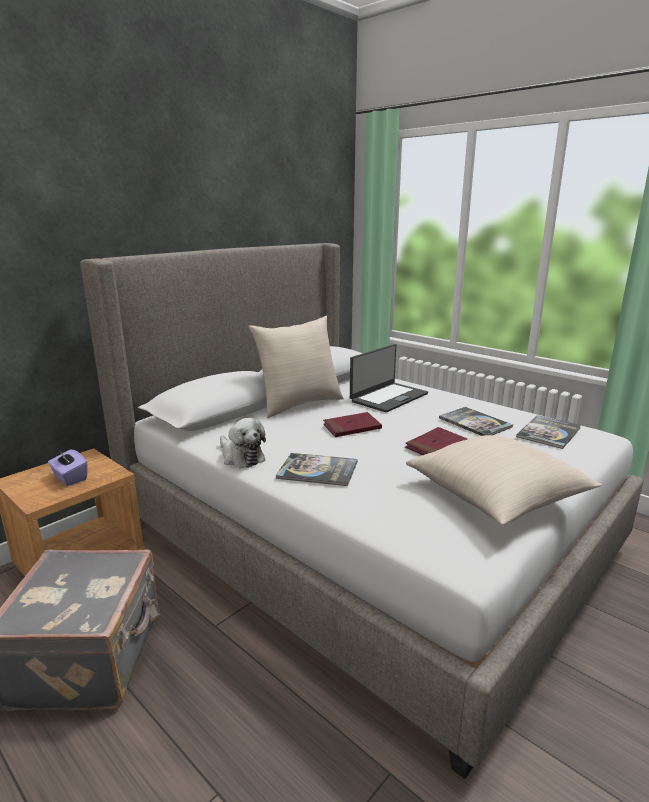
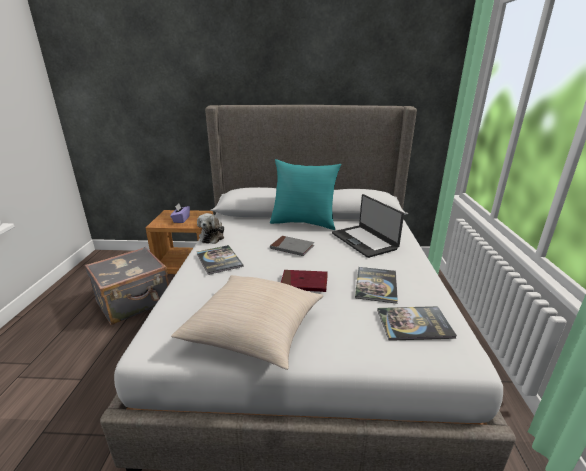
camera: 50 degrees right, 5 degrees up
beige pillow [248,316,344,418] -> turquoise pillow [270,159,341,230]
red book [323,412,382,437] -> grey book [270,236,314,256]
laptop [350,344,428,412] -> laptop turned 60 degrees clockwise [332,194,404,258]

